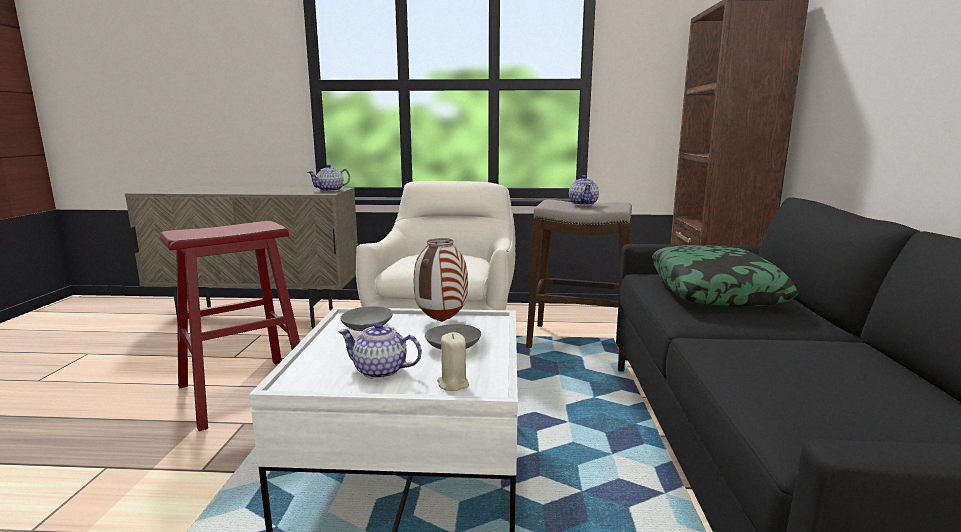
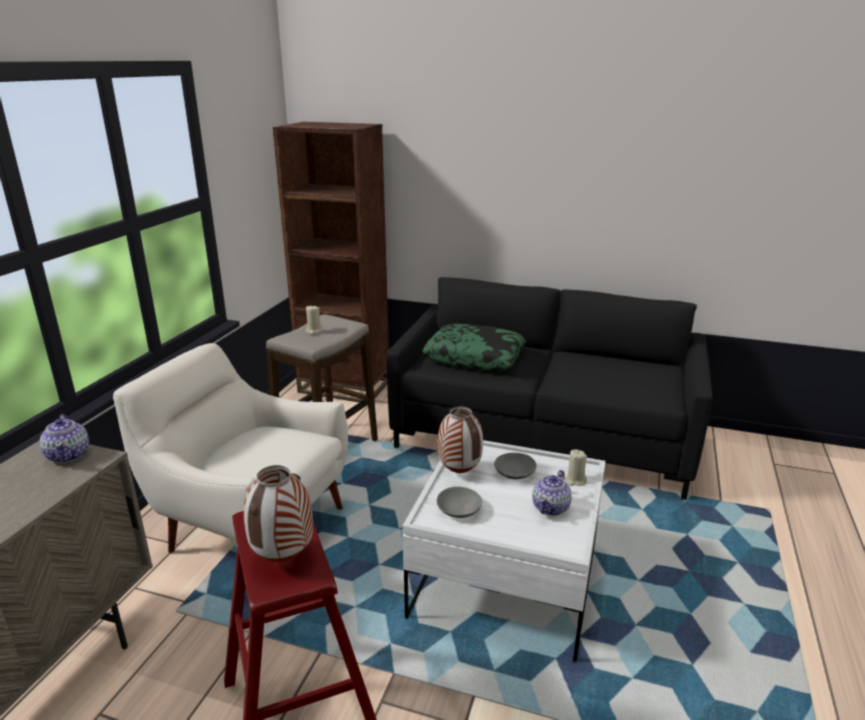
camera: 75 degrees left, 10 degrees up
teapot [569,175,599,206] -> beige candle [306,305,323,334]
none -> vase [243,465,313,562]

